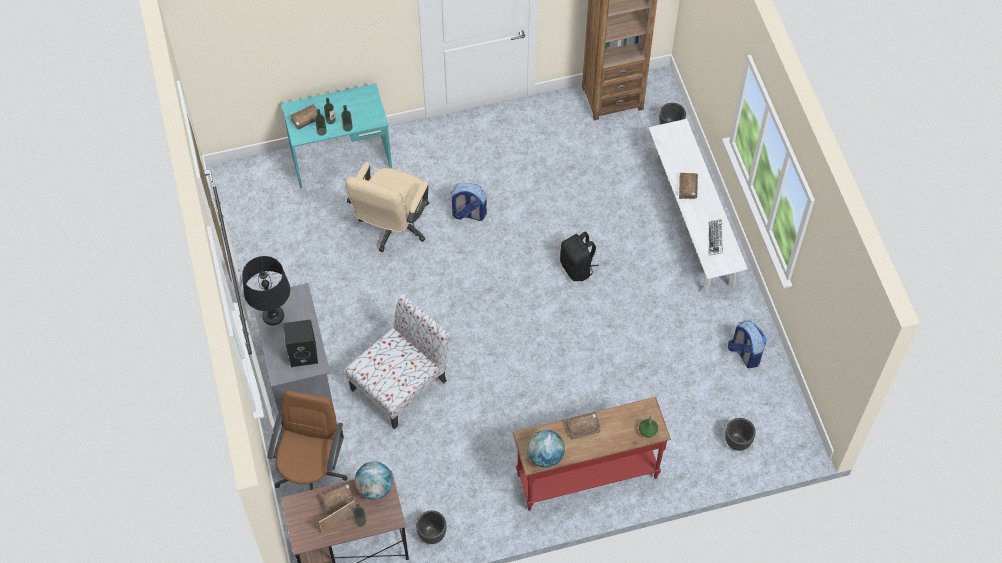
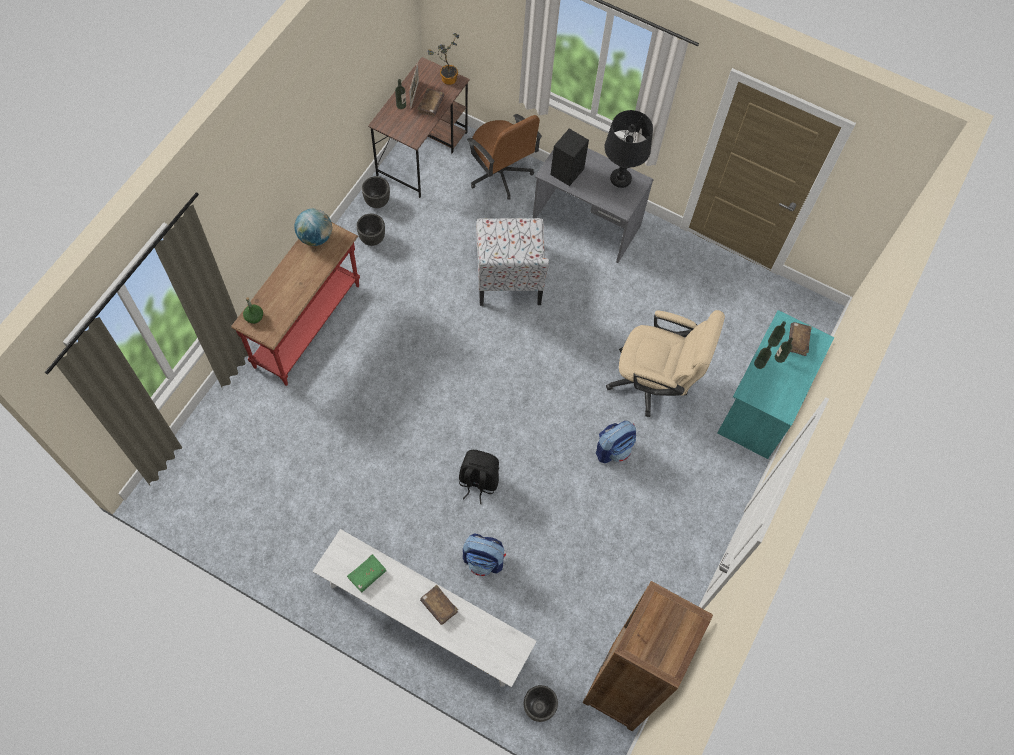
camera: 130 degrees right, 5 degrees up
beige office chair [345,162,429,252] -> beige office chair turned 135 degrees clockwise [606,310,725,417]
globe [355,461,393,500] -> none
brown book [566,412,601,440] -> none
keyboard [708,219,723,255] -> green book [347,554,386,593]
black planter [725,418,756,451] -> black planter moved to [357,214,385,246]
backpack [728,320,767,368] -> backpack moved to [463,533,506,576]
none -> potted plant [428,33,459,85]

